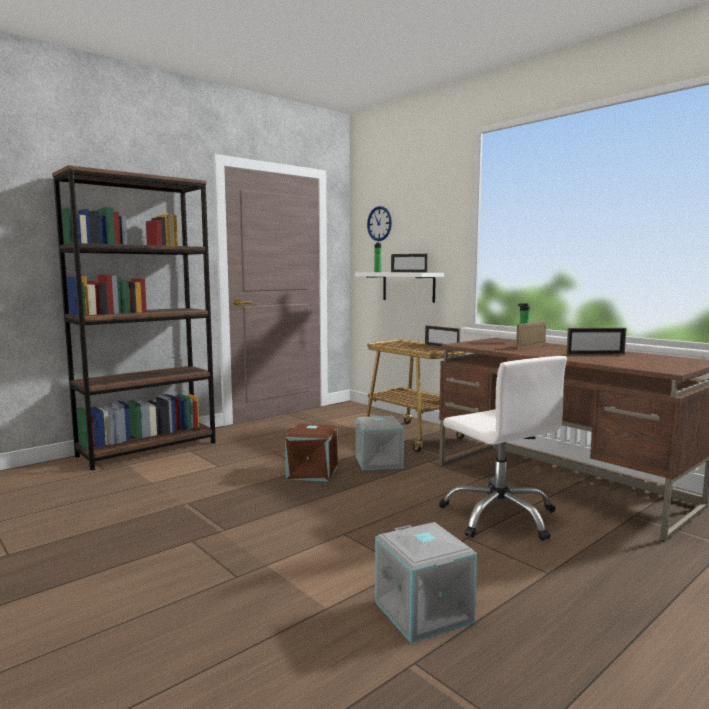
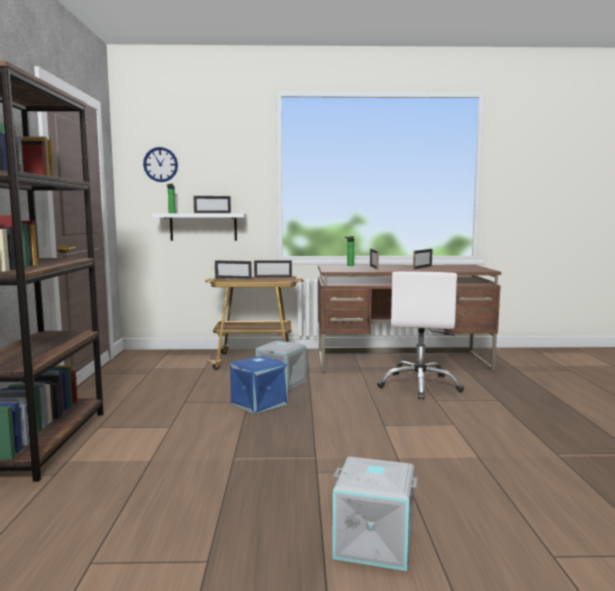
camera: 50 degrees left, 0 degrees up
brown storage box [285,423,338,482] -> blue storage box [230,356,288,414]
grey storage box [375,522,477,643] -> grey storage box moved to [332,457,417,571]
white office chair [439,356,567,541] -> white office chair turned 90 degrees clockwise [377,272,464,400]
none -> picture frame [215,260,252,279]

